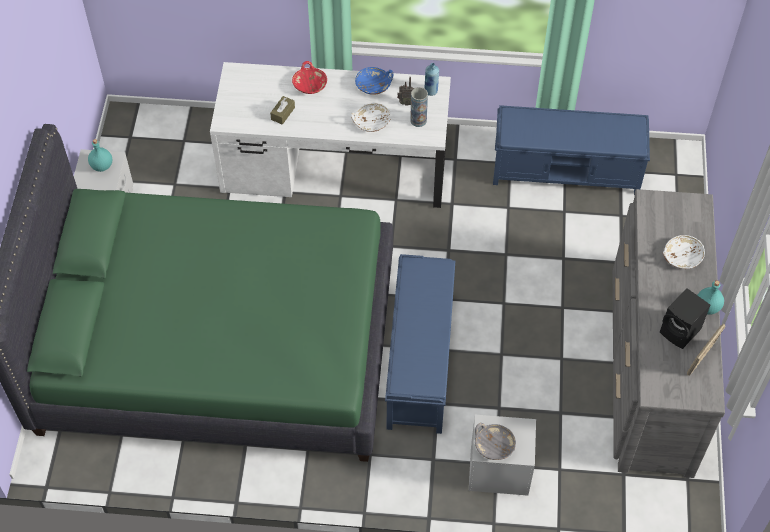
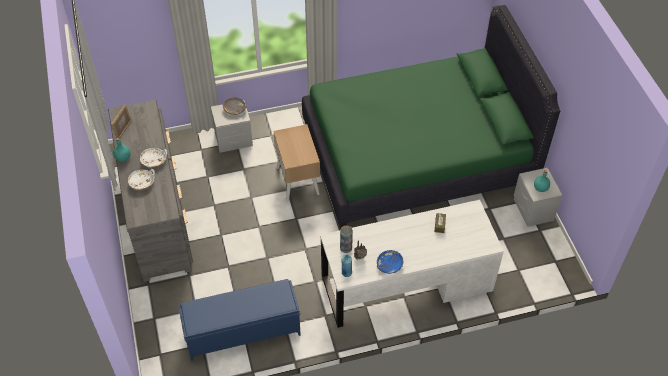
camera: 160 degrees right, 5 degrees down
red bowl [292,61,327,94] -> none
white bowl [351,103,391,132] -> white bowl moved to [140,148,167,168]
blue bench [385,254,455,434] -> beige nightstand [273,124,320,202]
black speaker [660,288,710,349] -> none

